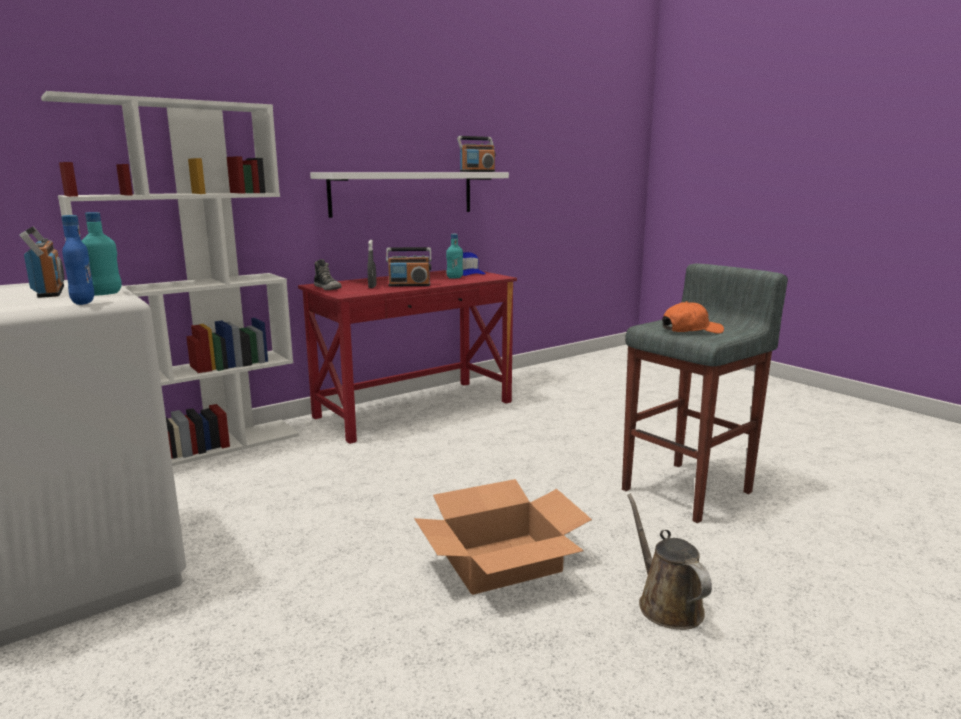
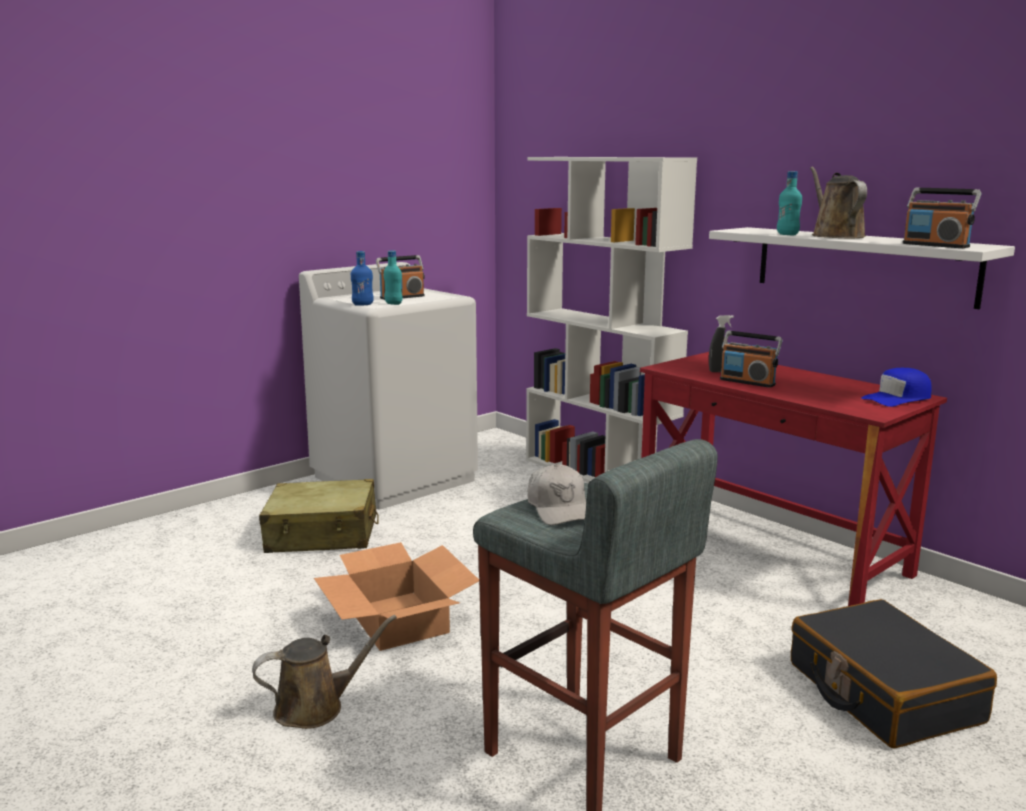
camera: 85 degrees right, 0 degrees up
shoe [314,259,342,290] -> none
radio [386,247,432,286] -> radio turned 45 degrees counterclockwise [720,331,782,388]
turquoise bottle [446,234,463,279] -> turquoise bottle moved to [777,171,802,235]
orange cap [663,301,724,334] -> white cap [528,464,586,525]
none -> beige suitcase [259,479,379,553]
none -> black suitcase [791,599,997,748]
none -> brown watering can [810,167,867,238]

